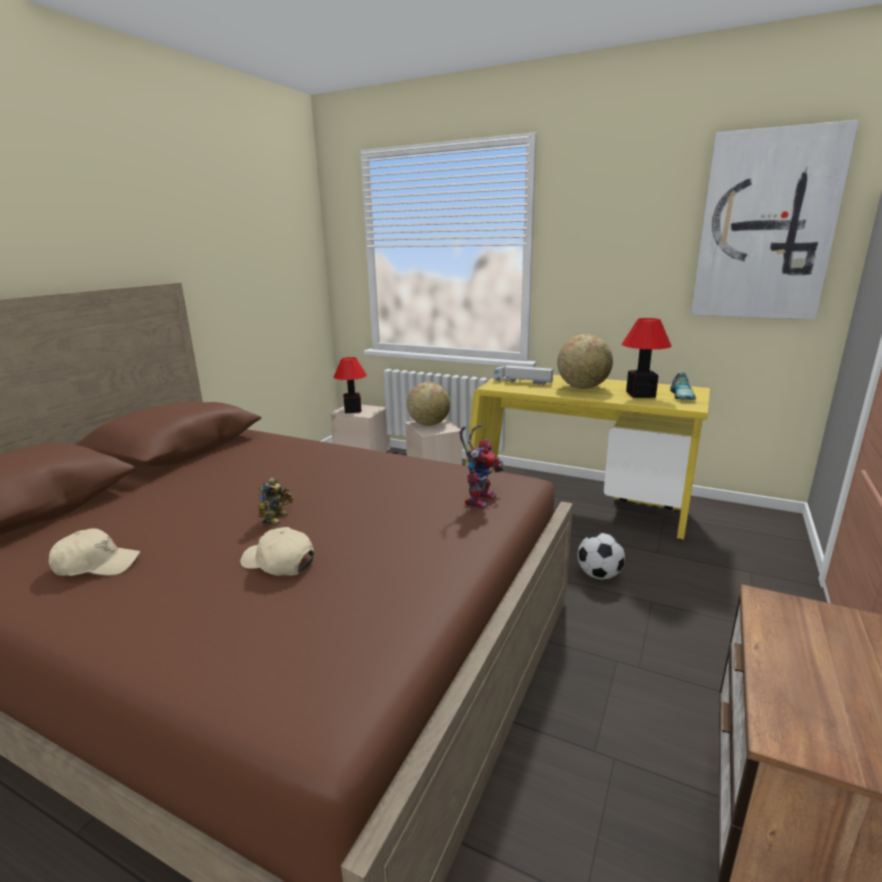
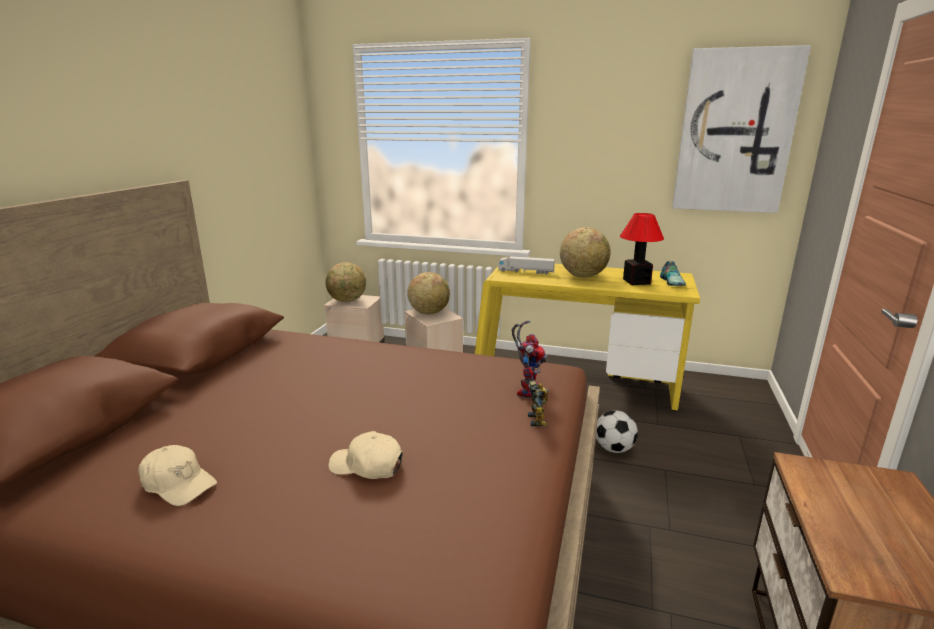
camera: 10 degrees left, 0 degrees up
beige cap [49,528,140,576] -> beige cap turned 45 degrees clockwise [138,445,217,506]
toy robot [258,478,294,525] -> toy robot moved to [528,381,548,427]
table lamp [334,357,367,414] -> globe [325,262,366,302]

